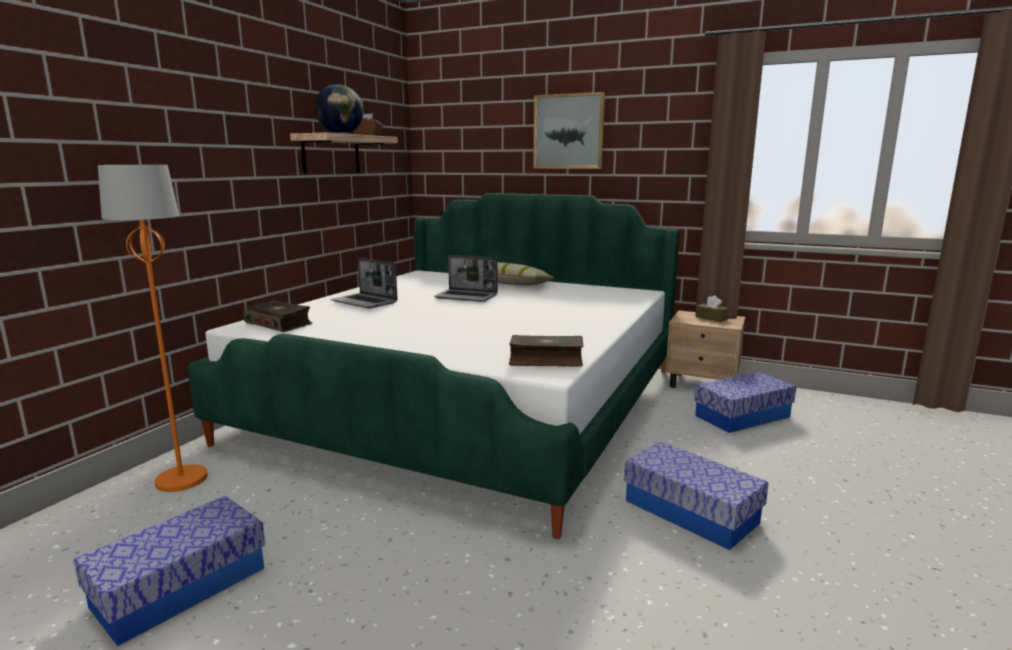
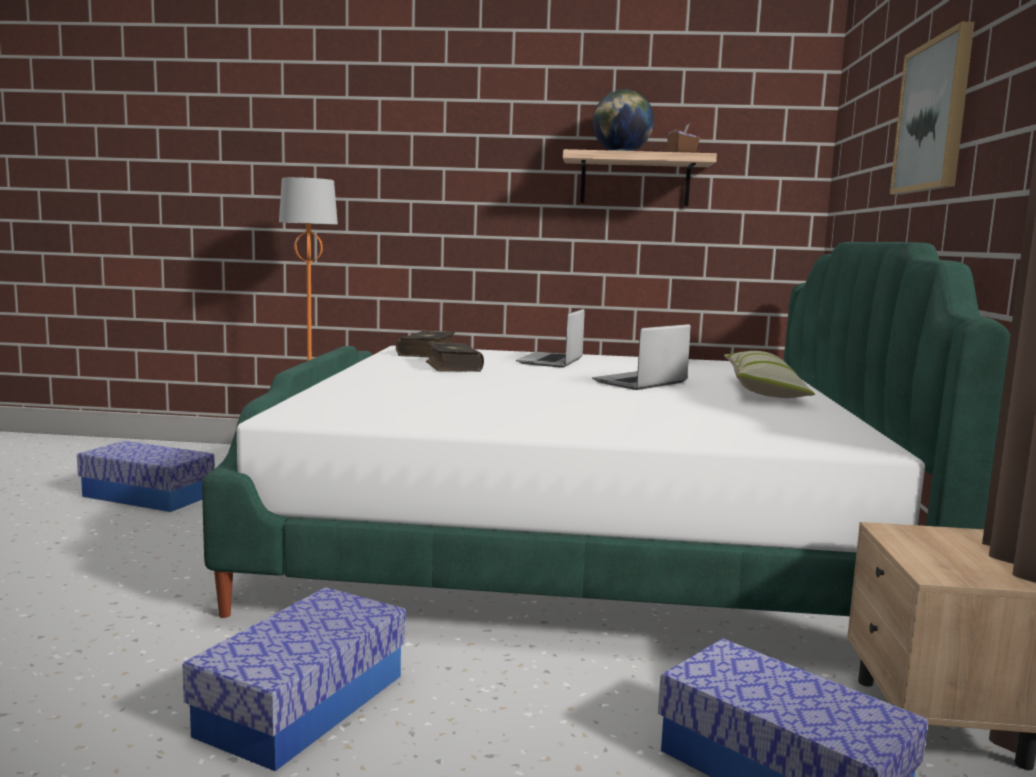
camera: 70 degrees right, 5 degrees down
laptop [434,255,498,302] -> laptop turned 45 degrees clockwise [592,324,691,390]
book [509,335,583,367] -> book moved to [426,341,484,372]
brown tissue box [696,295,729,322] -> none

